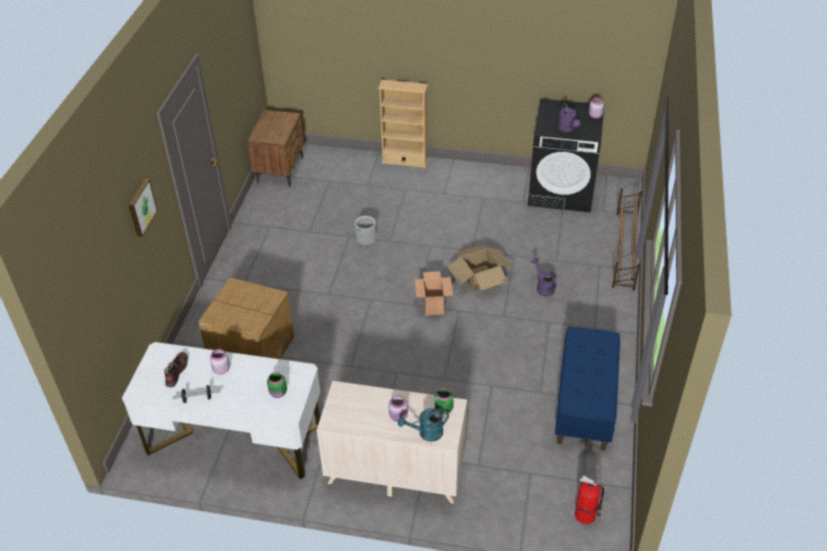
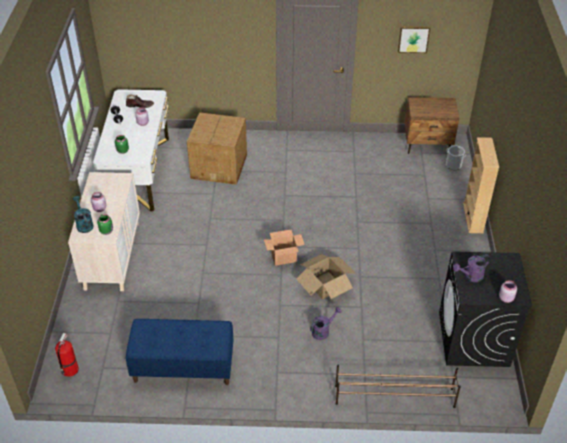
camera: 80 degrees right, 0 degrees up
picture [128,179,158,237] -> picture moved to [398,26,430,53]
bucket [355,216,376,246] -> bucket moved to [446,145,466,170]

